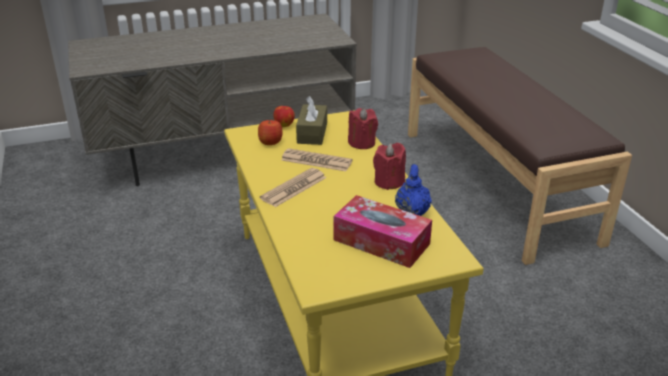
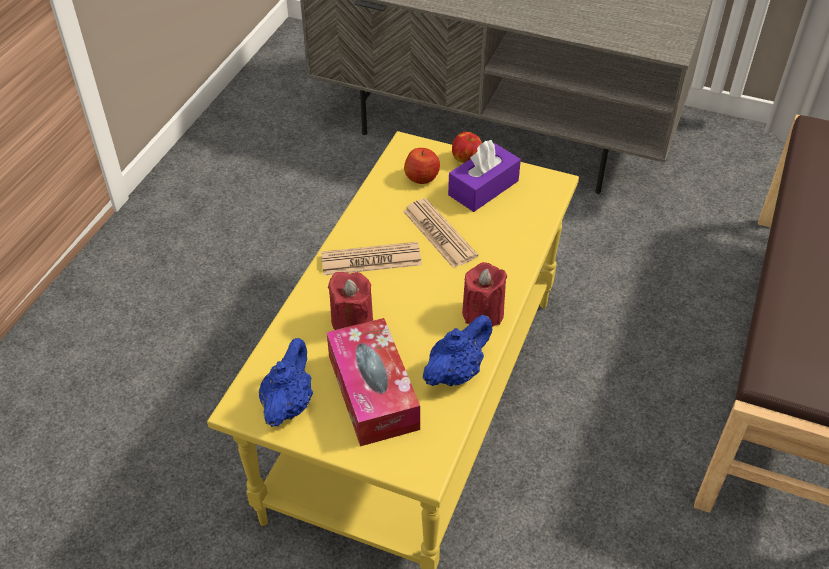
camera: 40 degrees right, 15 degrees up
brown tissue box [296,96,327,145] -> purple tissue box [448,140,521,212]
red candle [348,108,378,149] -> red candle moved to [328,272,373,330]
none -> blue teapot [259,338,313,427]

